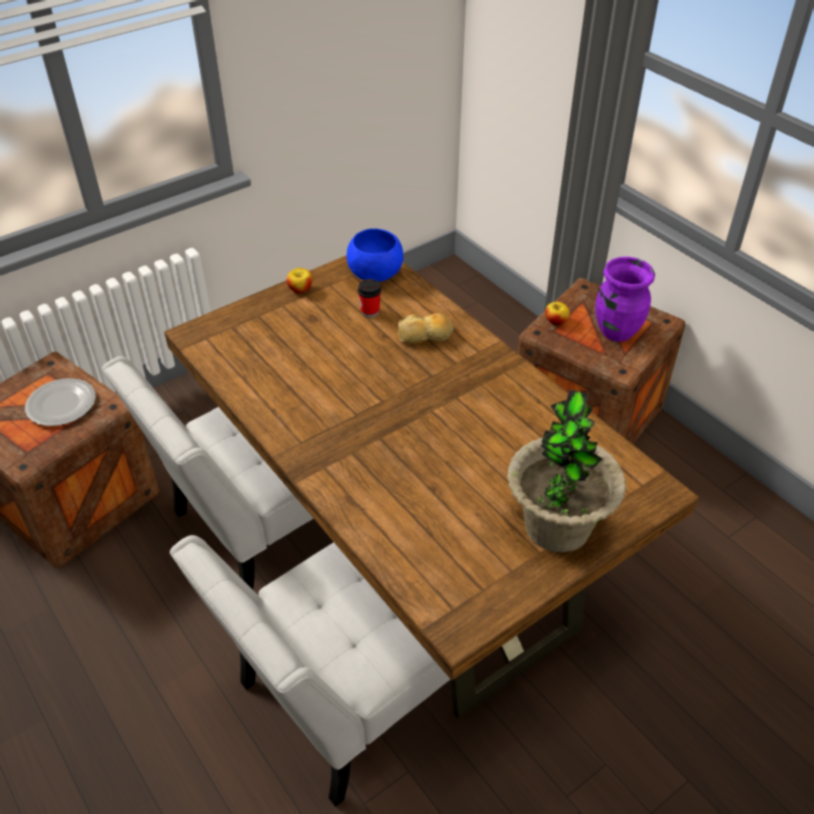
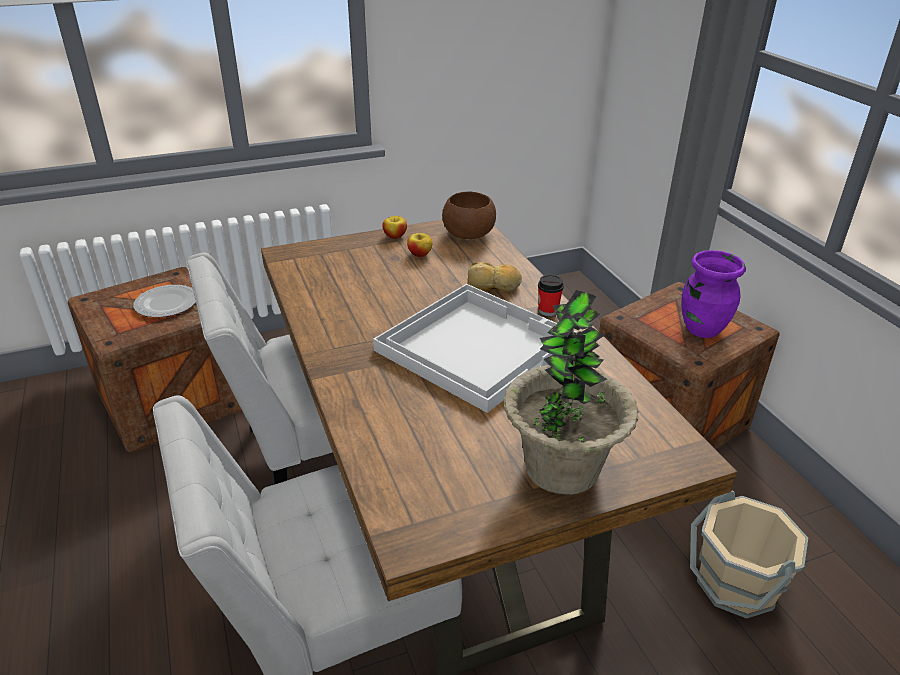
camera: 15 degrees right, 10 degrees down
blue bowl [347,229,403,282] -> brown bowl [442,192,496,239]
cup [357,279,381,318] -> cup moved to [538,275,564,316]
apple [545,302,570,325] -> apple moved to [407,233,432,257]
none -> white tray [373,284,577,413]
none -> beige bucket [690,490,808,619]

